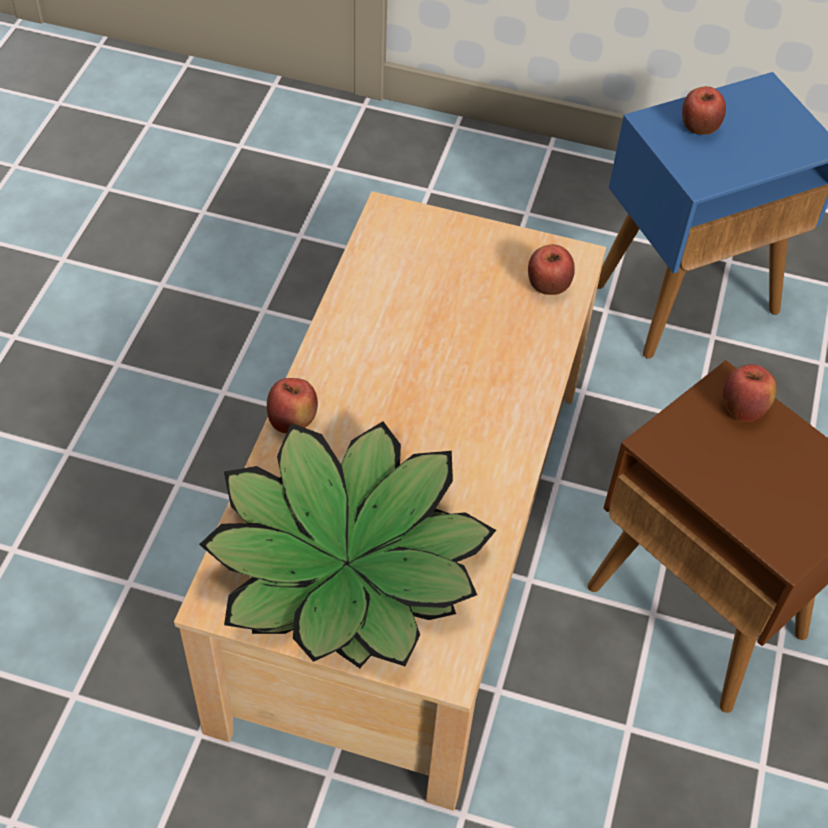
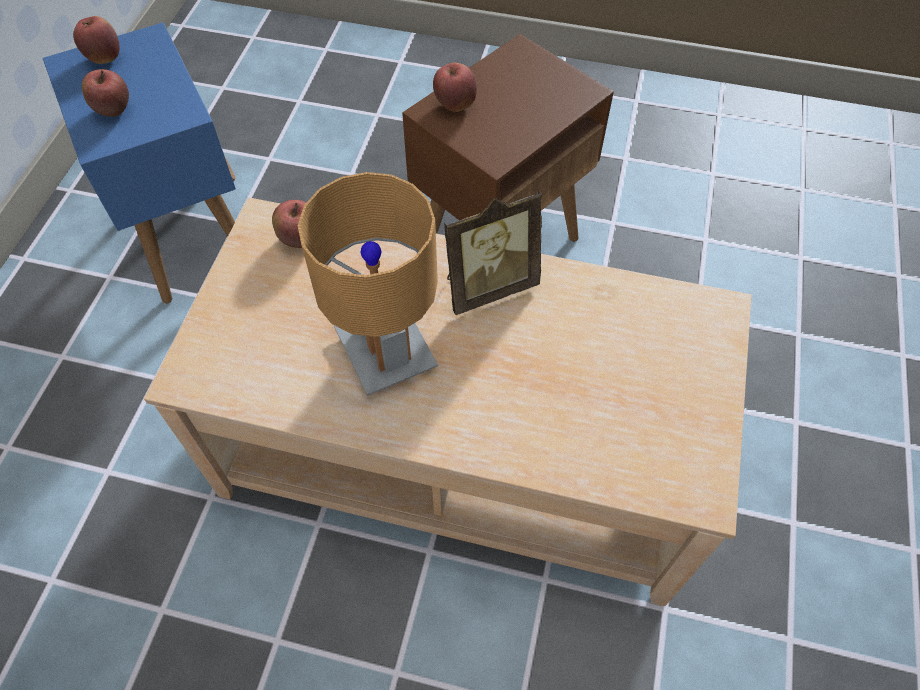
camera: 90 degrees left, 5 degrees up
potted plant [199,421,496,668] -> none
apple [267,378,318,434] -> apple moved to [73,16,120,64]
none -> brown table lamp [298,172,438,396]
none -> picture frame [444,190,542,315]

